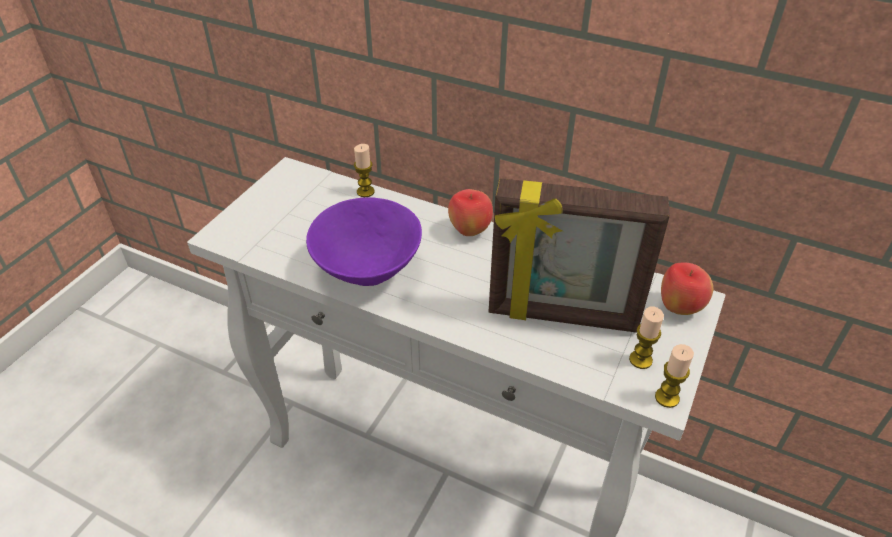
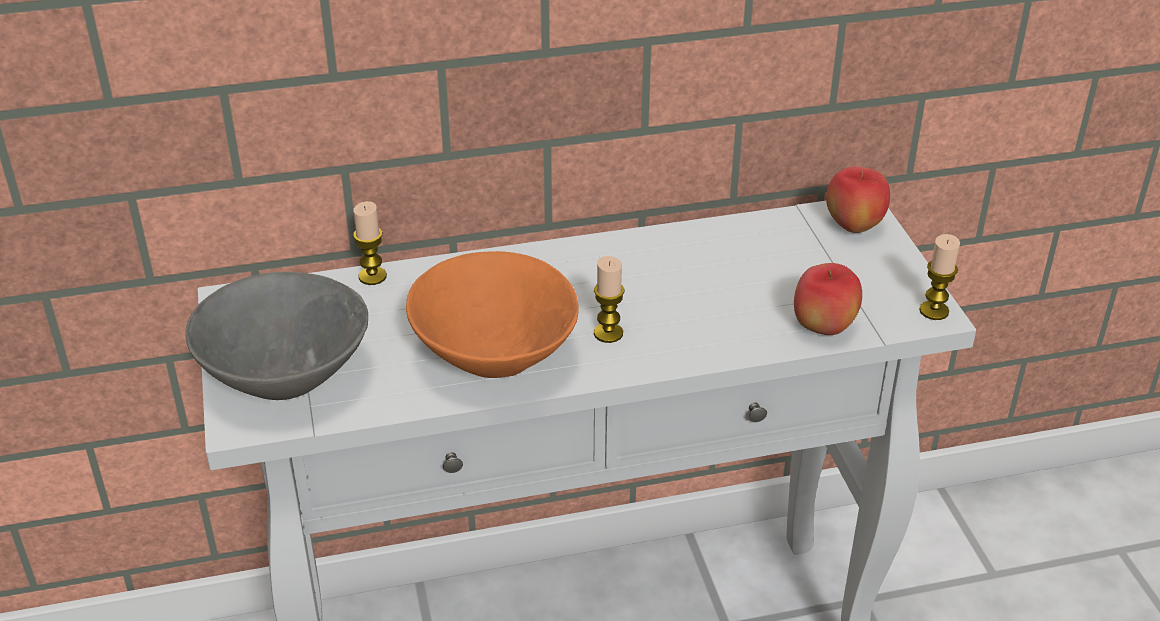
camera: 40 degrees left, 5 degrees down
purple bowl [306,197,422,286] -> orange bowl [406,251,578,378]
apple [448,189,493,236] -> apple moved to [794,263,862,335]
picture frame [489,178,670,333] -> none
candle [629,307,664,369] -> candle moved to [594,256,625,343]
none -> grey bowl [185,272,368,400]

